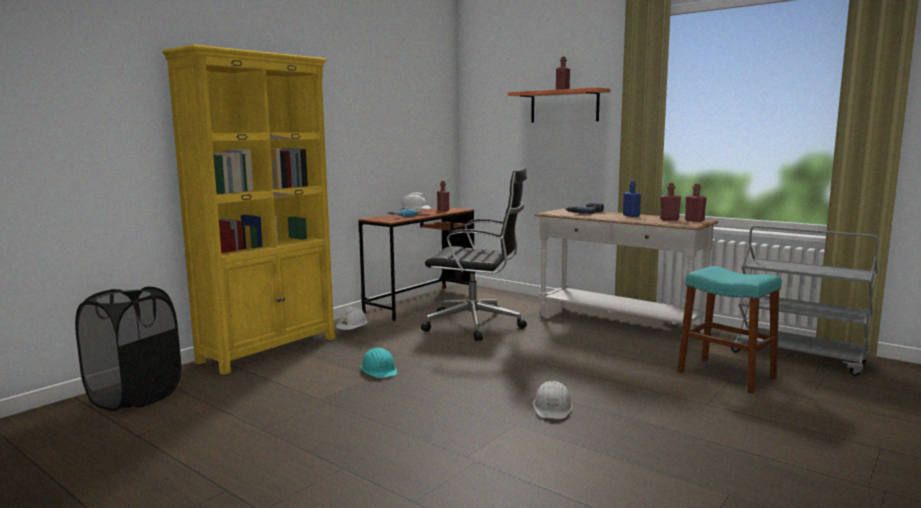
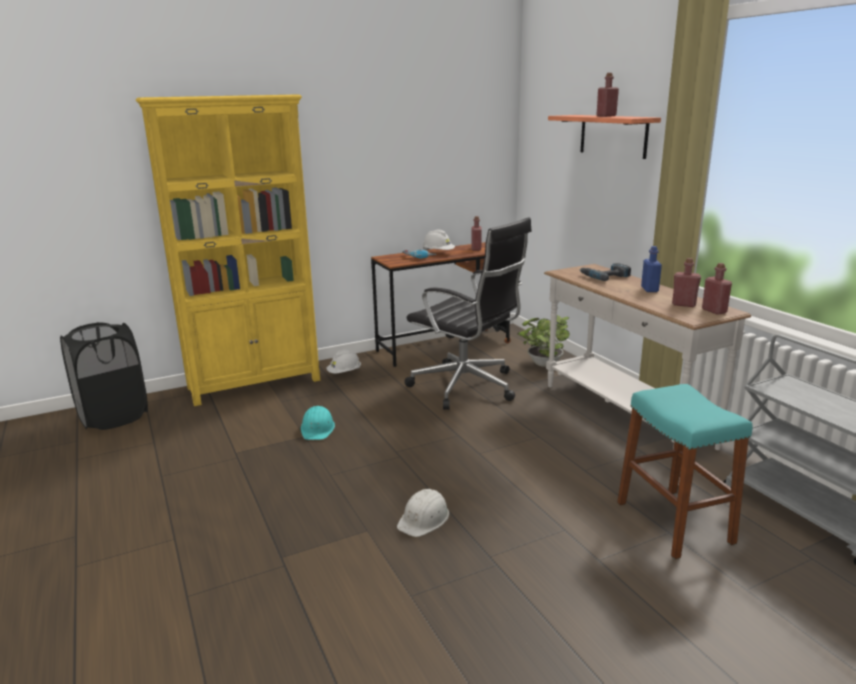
camera: 25 degrees right, 10 degrees up
none -> potted plant [518,315,570,367]

